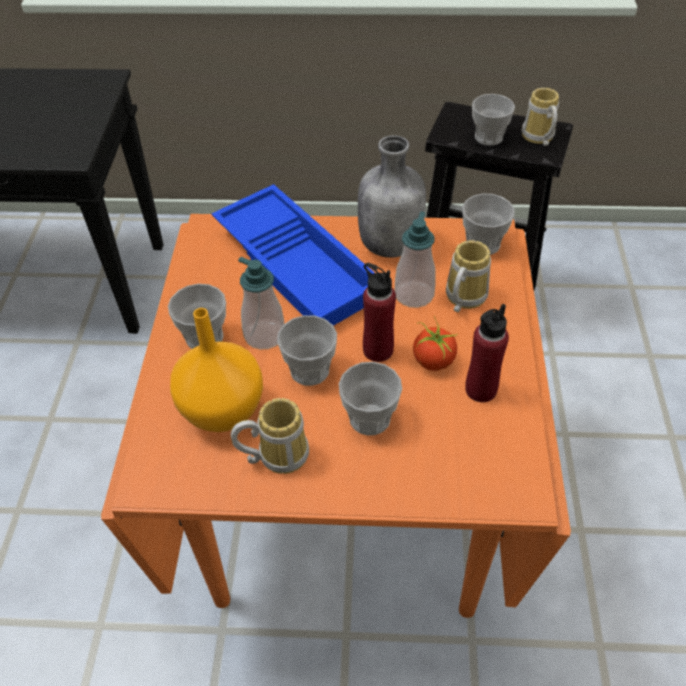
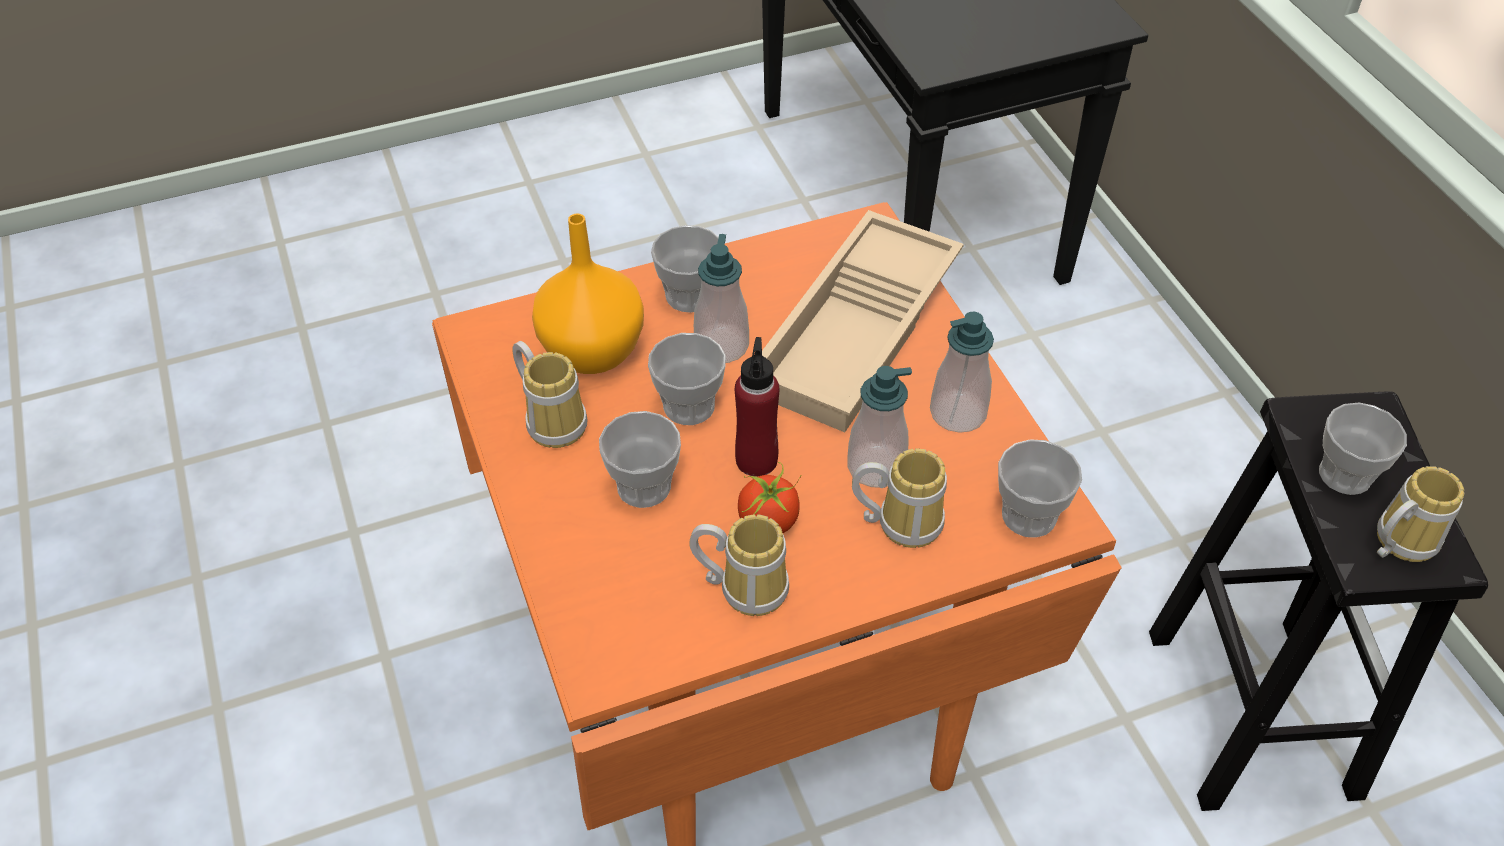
camera: 65 degrees right, 0 degrees up
blue tray [212,184,374,326] -> beige tray [762,210,964,432]
grey bottle [358,135,426,258] -> soap dispenser [930,311,994,433]
red bottle [465,304,509,402] -> mug [690,514,789,616]

